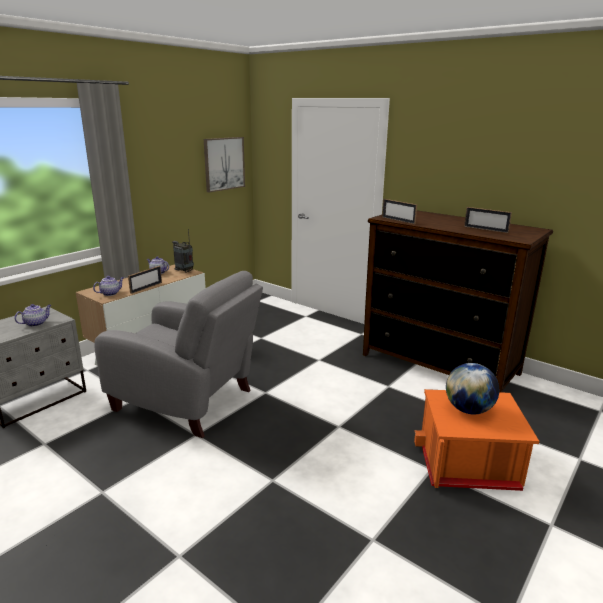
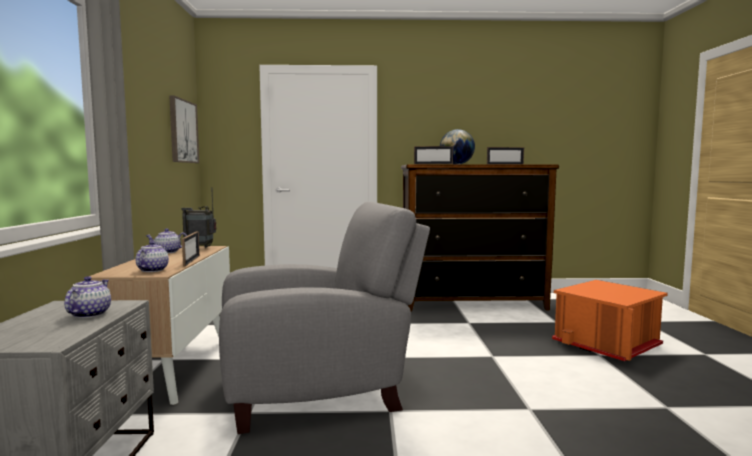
camera: 40 degrees left, 15 degrees down
globe [446,363,499,414] -> globe moved to [440,129,475,164]

